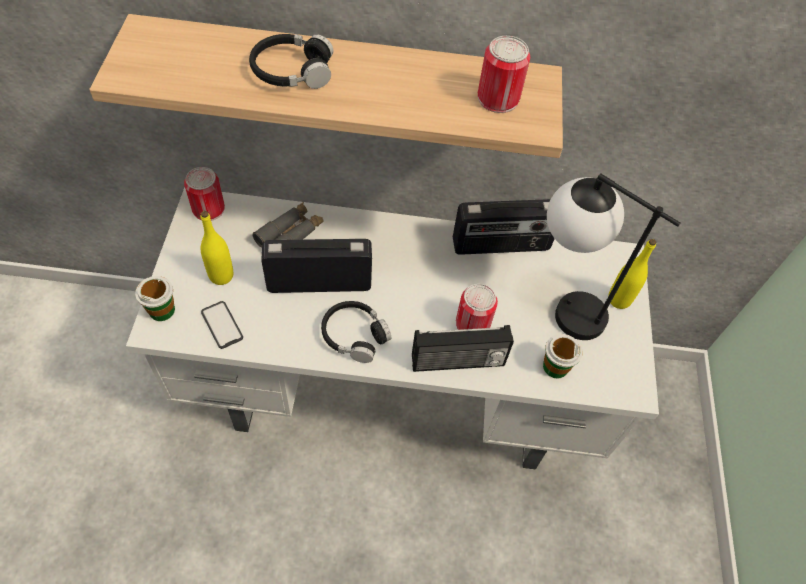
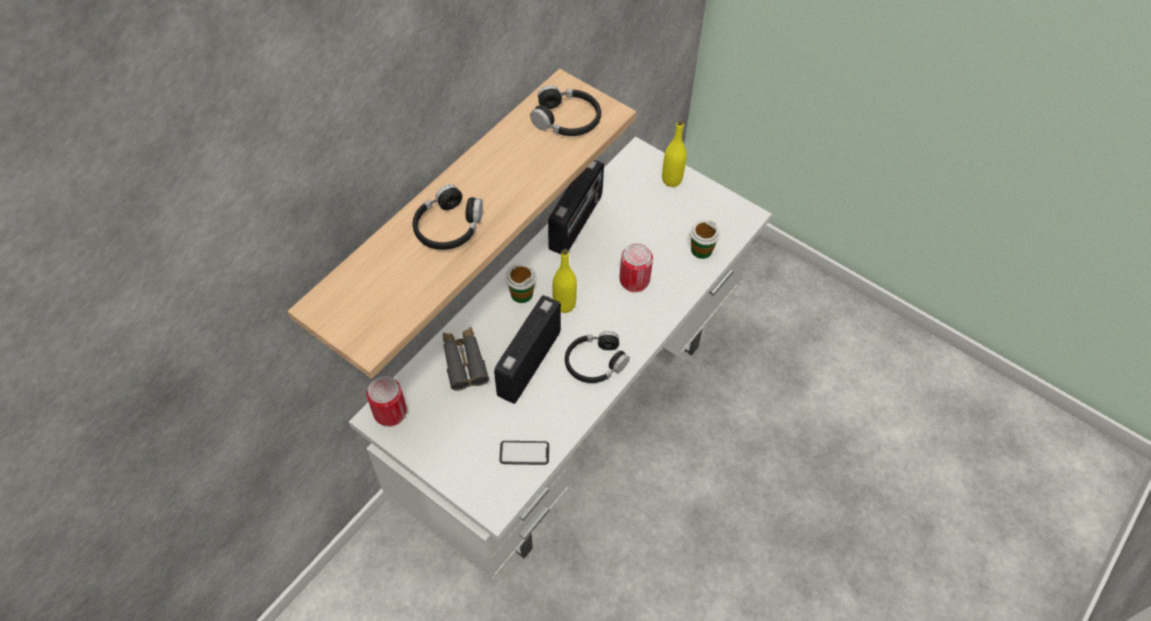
camera: 55 degrees left, 0 degrees up
cup [135,276,175,321] -> cup moved to [505,264,537,303]
yellow bottle [201,211,233,285] -> yellow bottle moved to [553,249,577,313]
radio [412,325,514,372] -> none
can [478,36,530,113] -> black headphones [530,85,601,136]
table lamp [547,173,680,340] -> none

